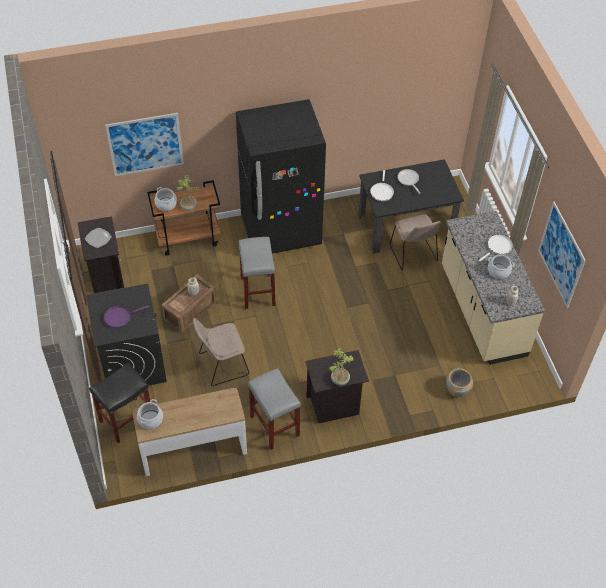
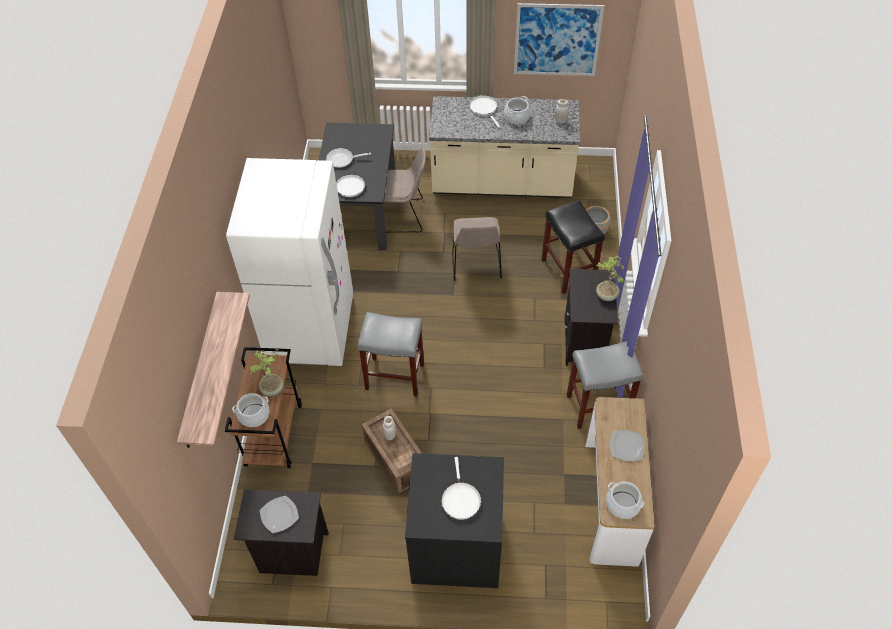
camera: 70 degrees left, 0 degrees up
black stool [89,363,150,443] -> black stool moved to [541,200,605,294]
purple frying pan [104,305,149,328] -> white frying pan [441,457,481,520]
picture [105,113,184,176] -> shelf [177,292,250,448]
beige chair [193,318,249,386] -> beige chair moved to [452,217,502,281]
black fridge [236,99,326,254] -> white fridge [226,158,353,366]
none -> plate [610,430,645,461]

